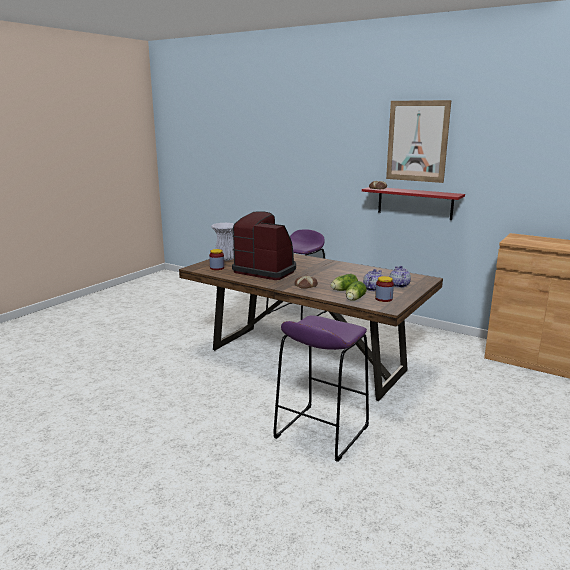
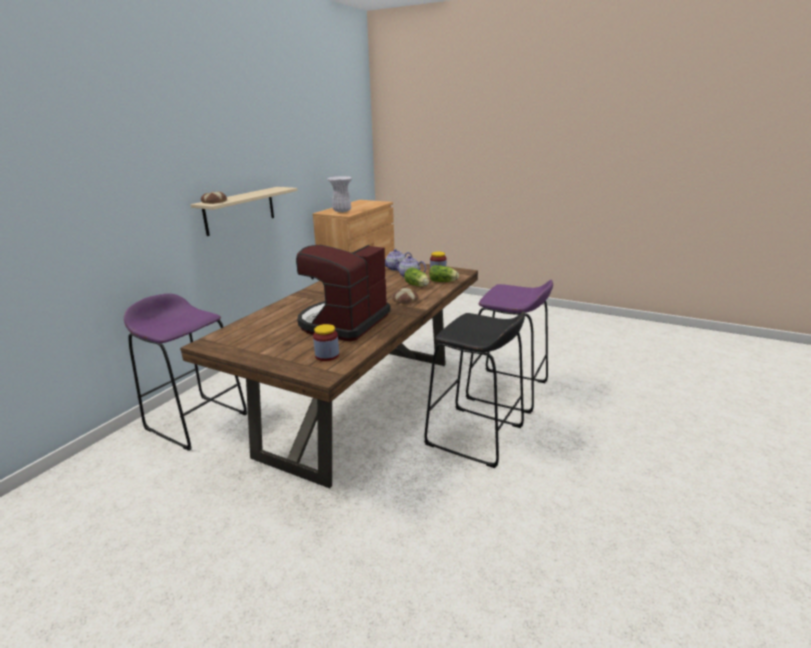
camera: 95 degrees left, 5 degrees up
white vase [211,223,234,261] -> white vase moved to [327,176,352,212]
red shelf [362,187,465,220] -> beige shelf [190,187,298,236]
picture [386,100,451,183] -> none
none -> black stool [424,311,525,468]

